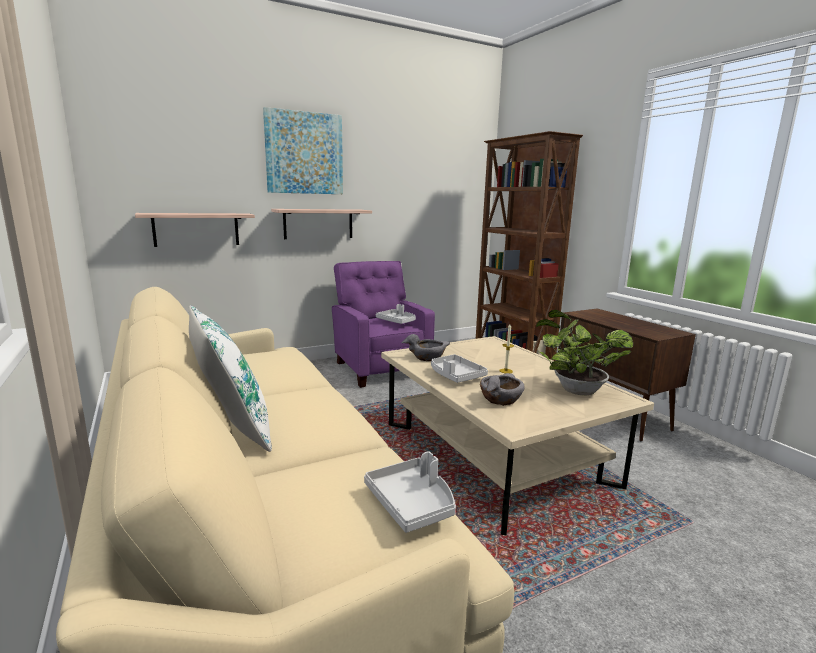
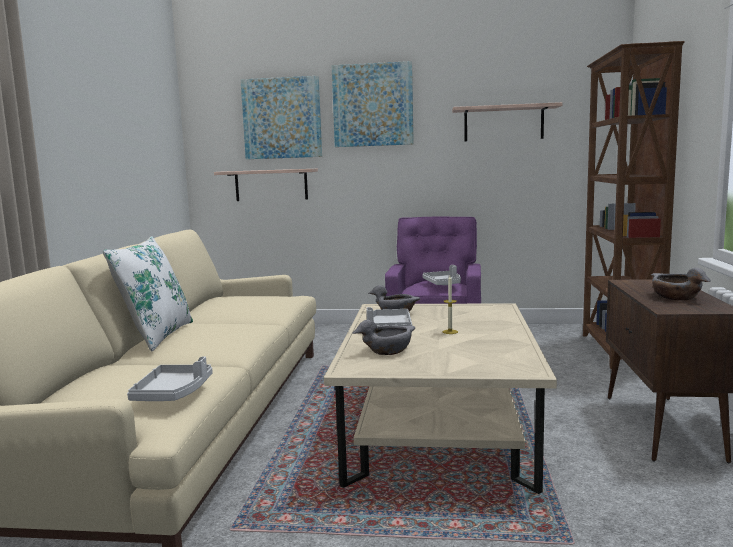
camera: 35 degrees right, 5 degrees down
shelf [271,209,372,239] -> shelf moved to [452,102,563,141]
potted plant [536,310,633,395] -> none
none -> picture [241,76,322,159]
none -> grey bowl [651,268,711,300]

